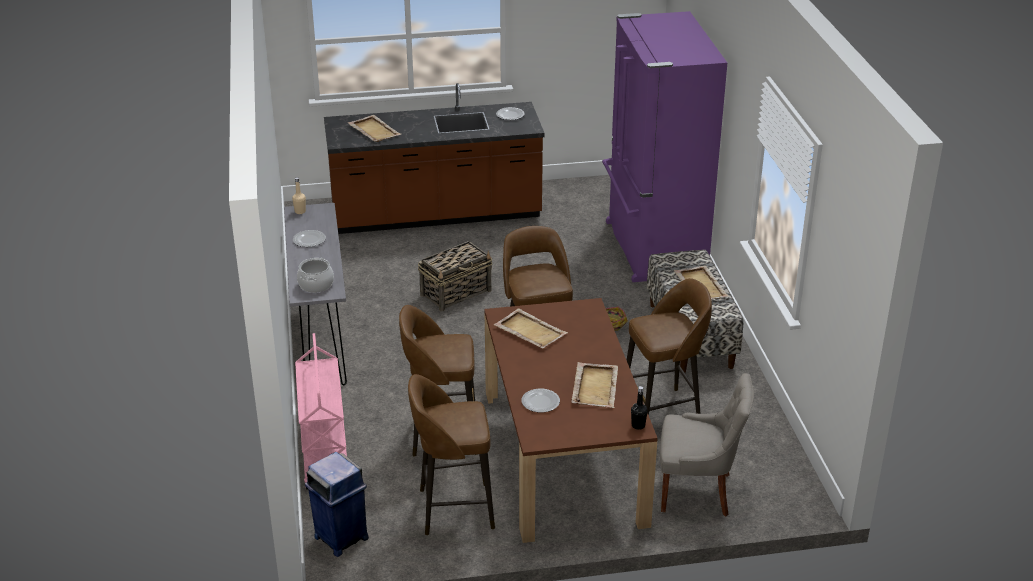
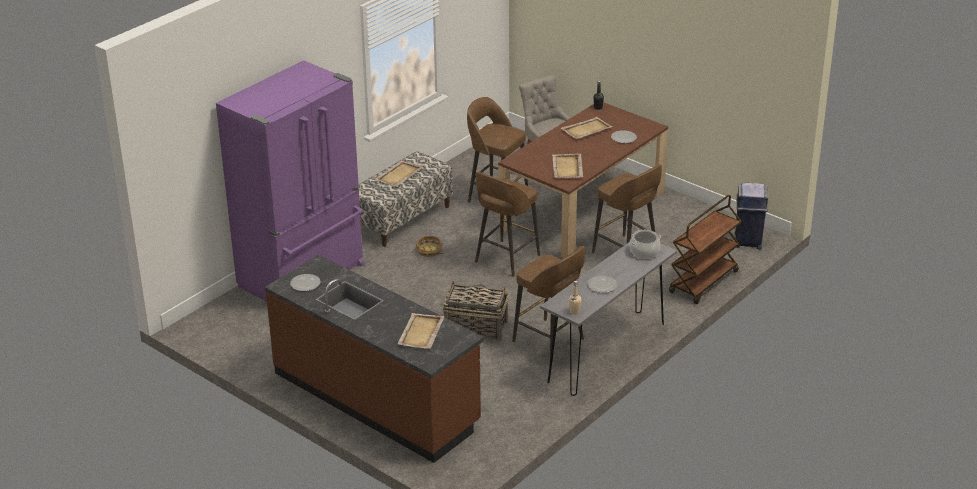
camera: 130 degrees left, 0 degrees up
pink cart [295,333,347,490] -> brown cart [669,195,742,304]
brown stool [408,374,495,535] -> brown stool moved to [512,246,585,361]

